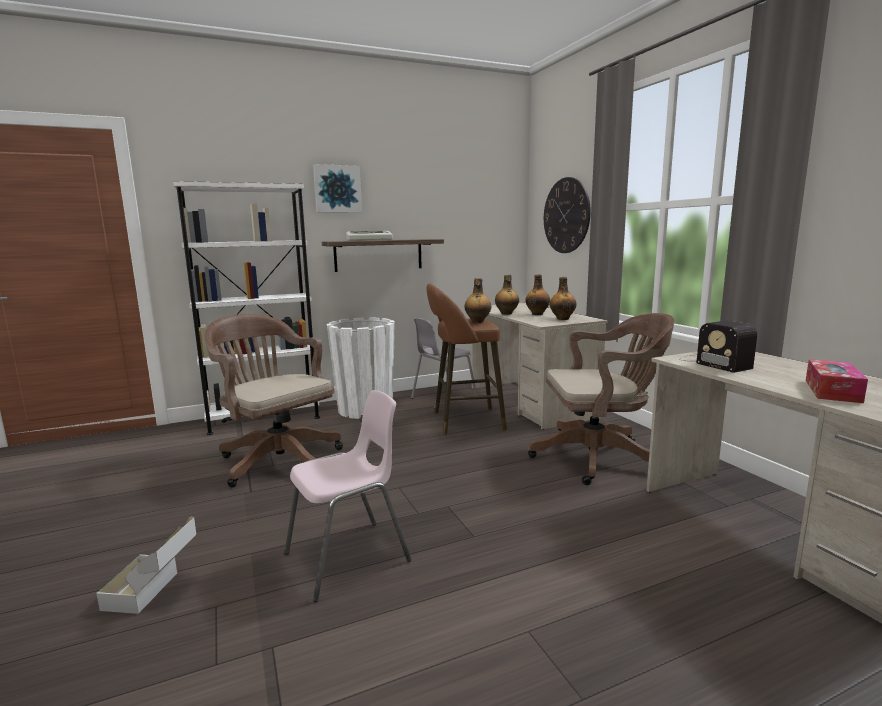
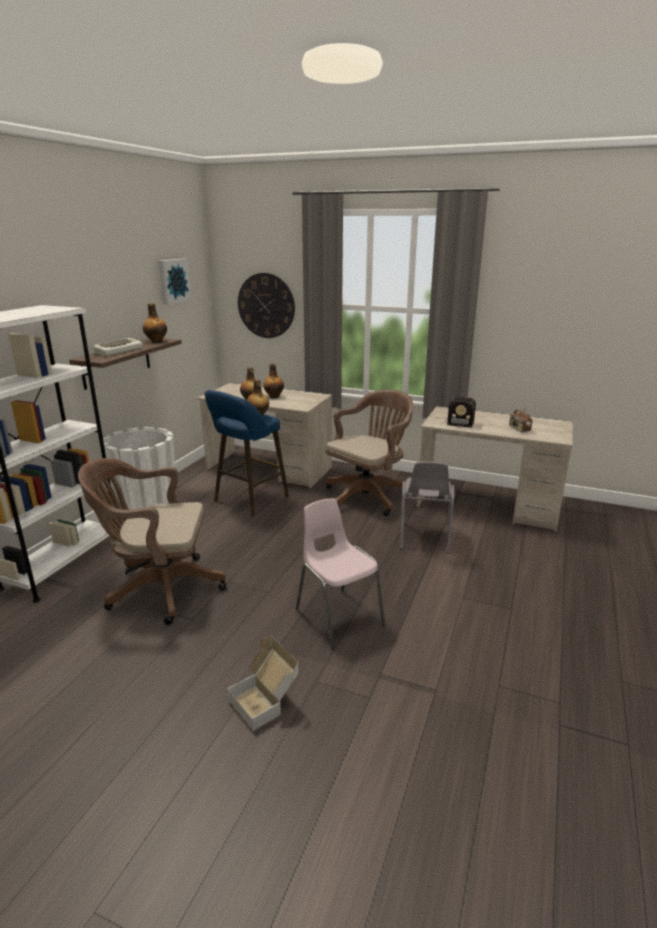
camera: 45 degrees left, 10 degrees up
pink chair [285,390,411,602] -> pink chair turned 45 degrees counterclockwise [296,498,385,650]
picture [313,164,362,213] -> picture moved to [159,259,191,304]
grey chair [411,318,477,409] -> grey chair moved to [400,462,454,553]
brown stool [427,284,507,434] -> blue stool [205,390,289,516]
bottle [550,277,576,320] -> bottle moved to [143,303,167,343]
tissue box [806,359,868,403] -> radio [509,405,533,432]

